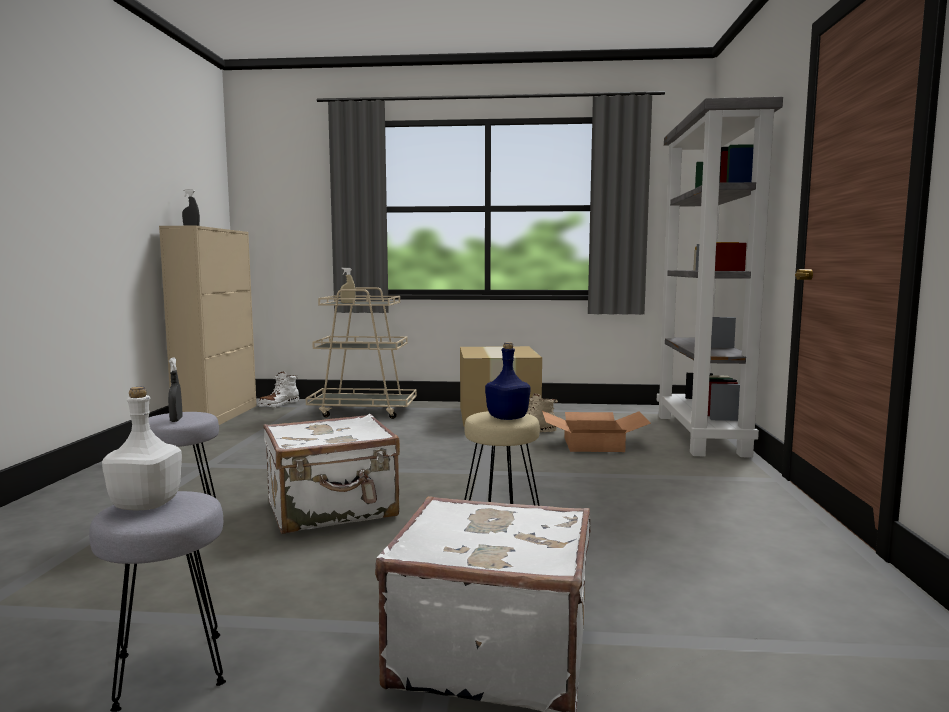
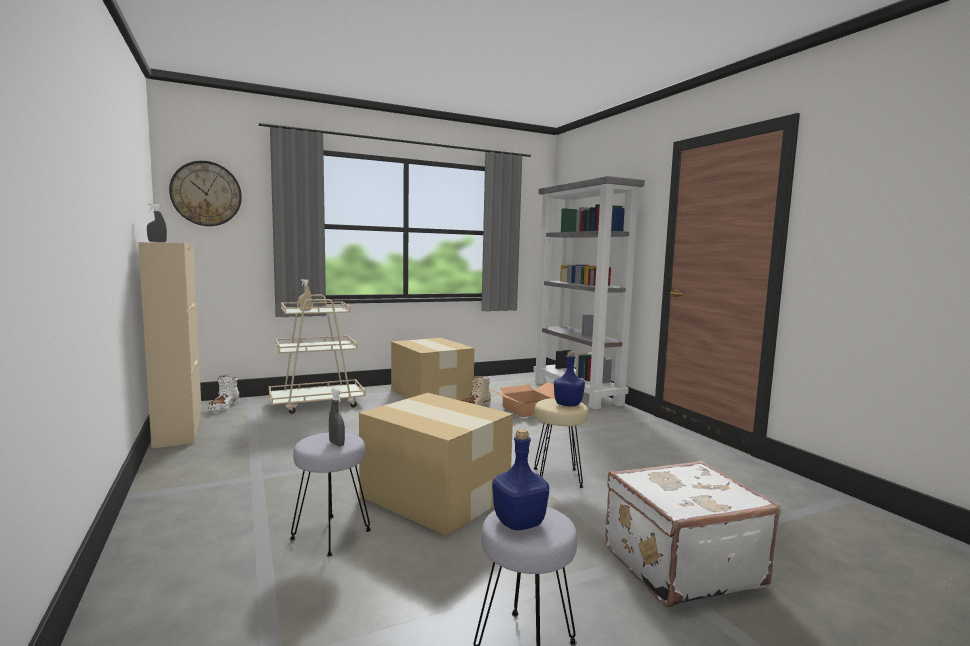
camera: 30 degrees left, 0 degrees up
white bottle [102,387,182,510] -> blue bottle [492,429,549,530]
white suitcase [263,414,400,534] -> cardboard box [359,393,513,536]
none -> wall clock [169,161,242,226]

